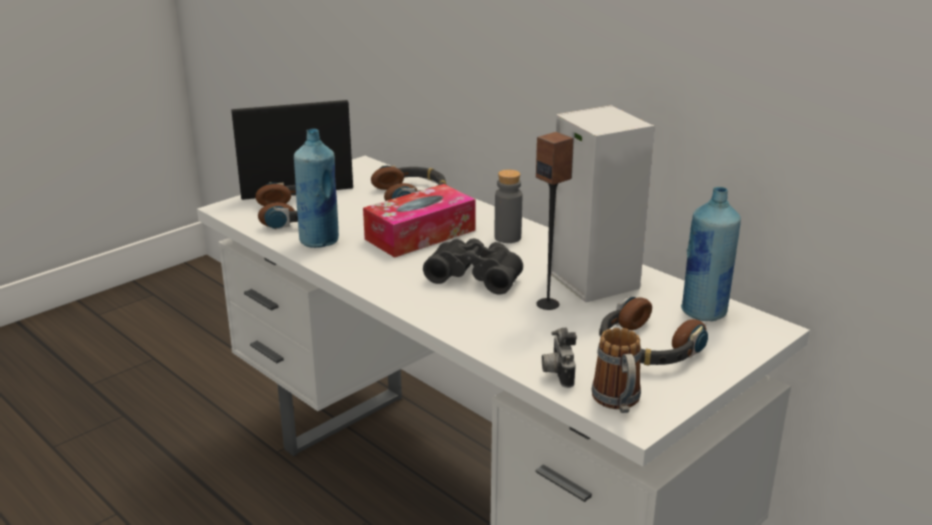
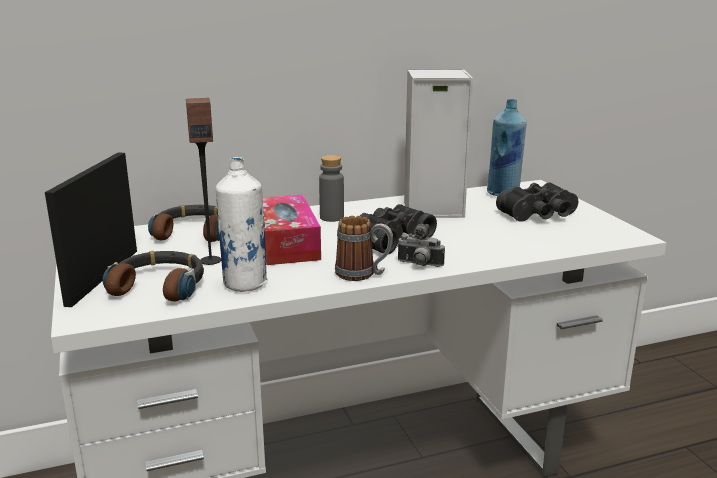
camera: 65 degrees left, 5 degrees down
blue bottle [294,129,339,248] -> white bottle [216,157,268,292]
speaker [536,132,574,310] -> speaker moved to [186,98,221,265]
camera [542,328,577,388] -> camera moved to [397,224,445,267]
mug [591,328,641,413] -> mug moved to [335,216,393,281]
headphones [599,296,708,366] -> black binoculars [496,182,578,222]

